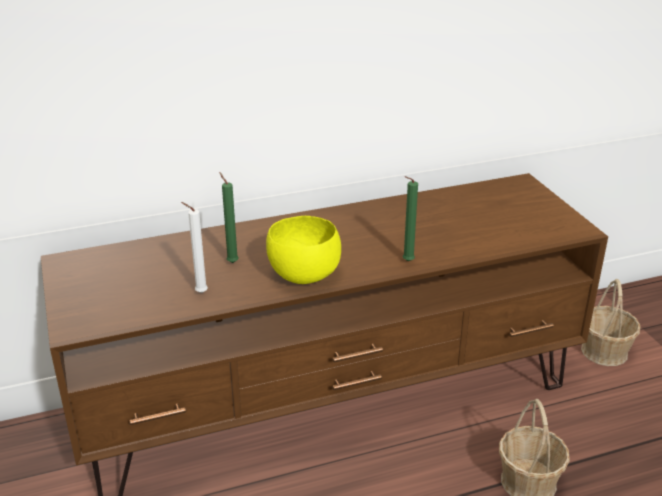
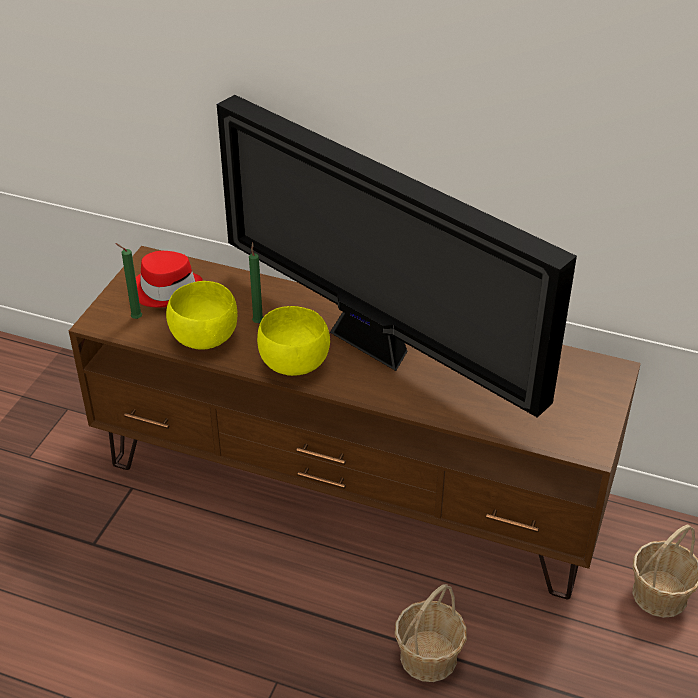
camera: 40 degrees right, 10 degrees up
white candle [181,202,208,293] -> yellow bowl [166,281,238,350]
green candle [403,176,418,261] -> green candle moved to [115,243,142,319]
none -> red hat [136,251,203,308]
none -> television [217,95,577,418]

